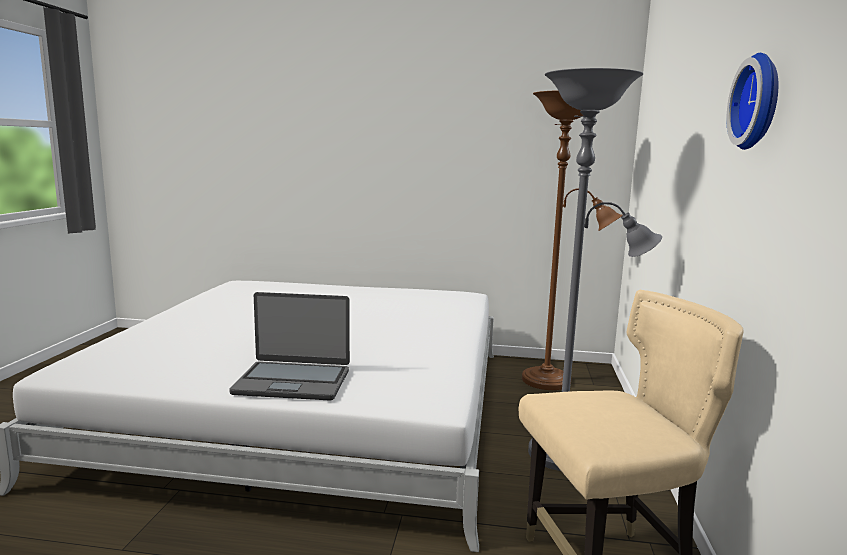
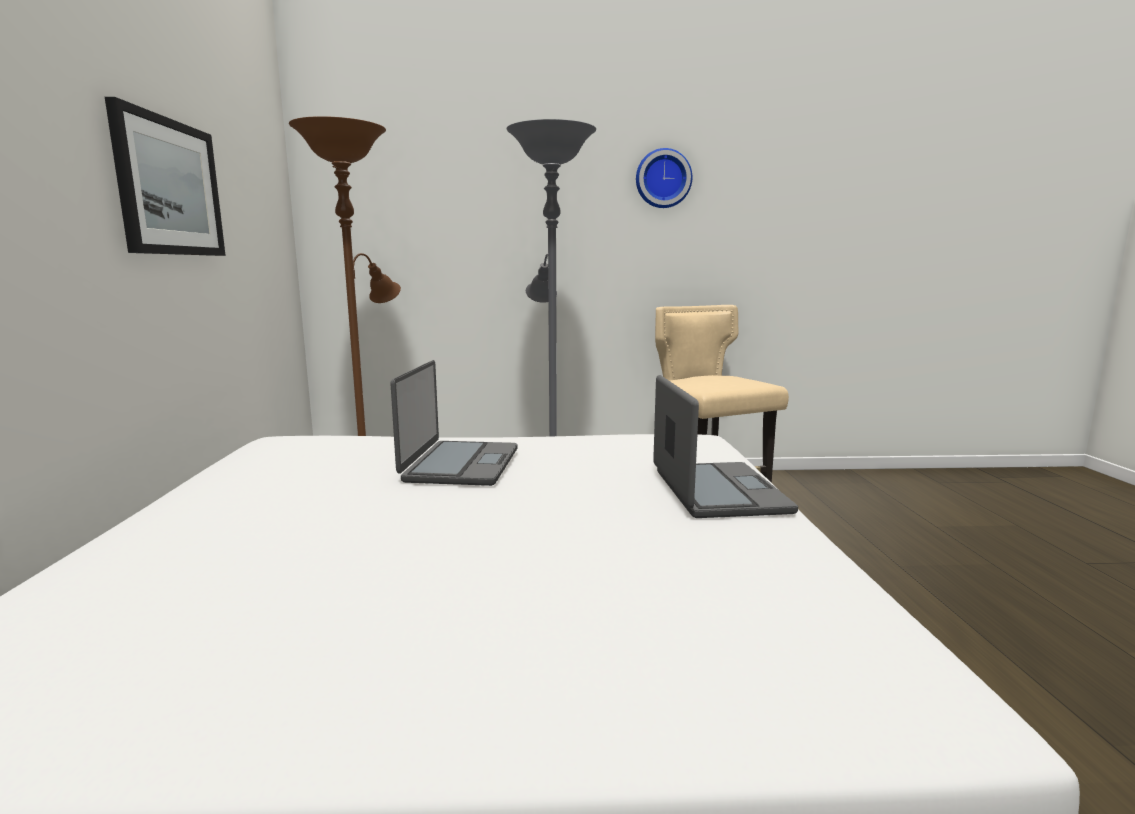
camera: 100 degrees left, 0 degrees up
none -> picture [105,97,226,256]
none -> laptop [390,360,518,486]

